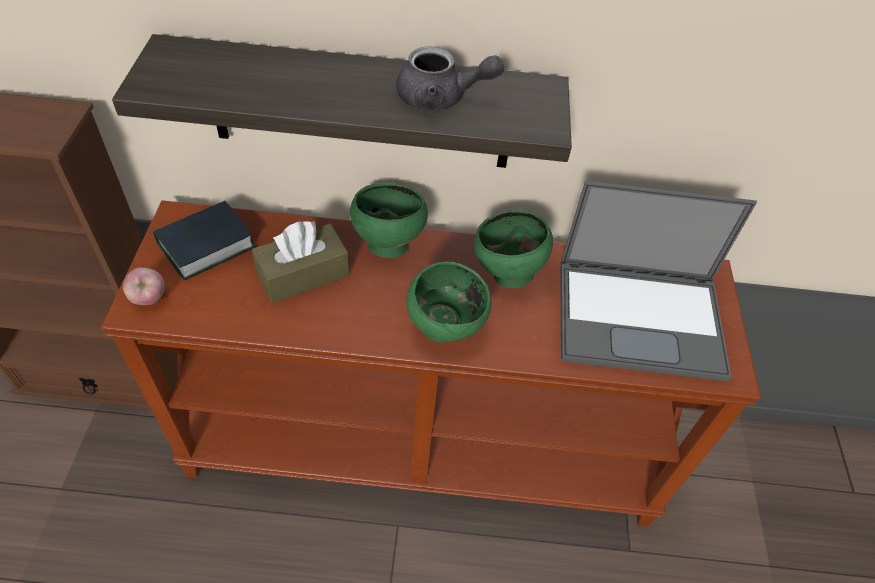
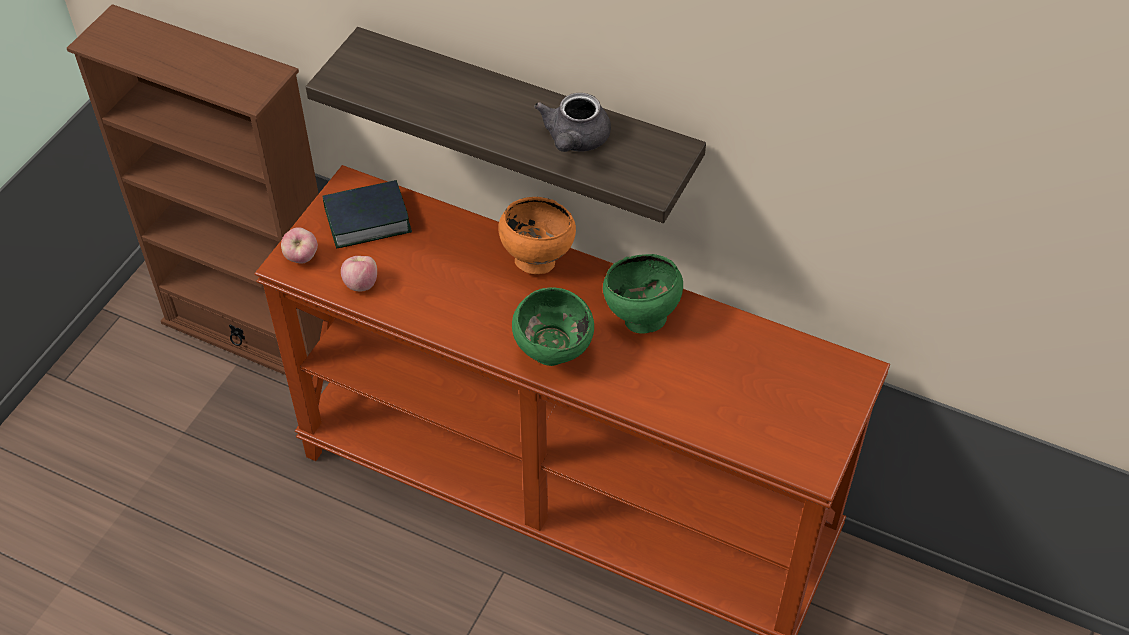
camera: 25 degrees right, 0 degrees up
brown tissue box [252,221,349,303] -> none
green bowl [350,182,428,258] -> orange bowl [498,197,576,274]
grey teapot [396,46,504,111] -> grey teapot turned 75 degrees clockwise [534,93,611,152]
laptop [560,181,757,382] -> none
none -> apple [341,256,377,292]

